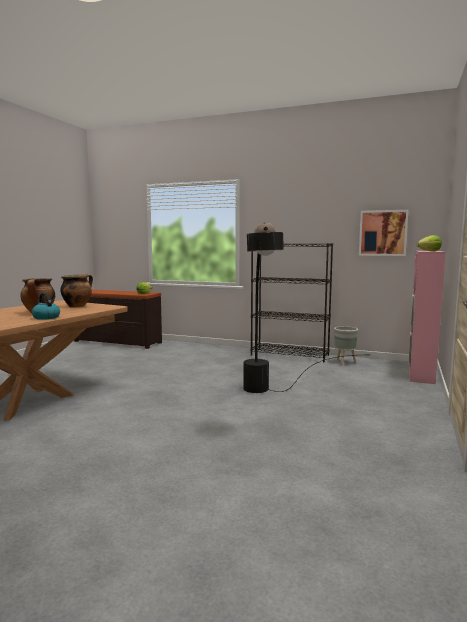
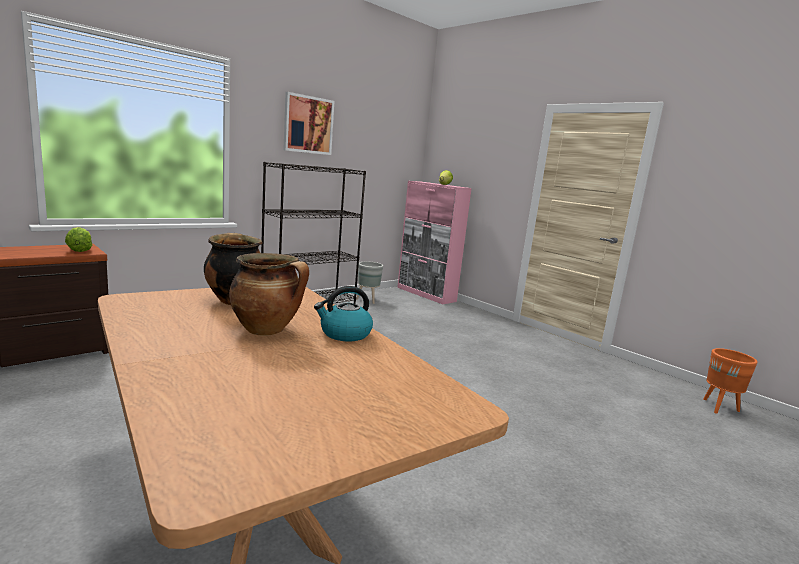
camera: 65 degrees left, 5 degrees up
black floor lamp [244,223,355,393] -> none
picture [359,210,408,256] -> picture moved to [283,92,334,155]
none -> orange planter [704,348,758,414]

